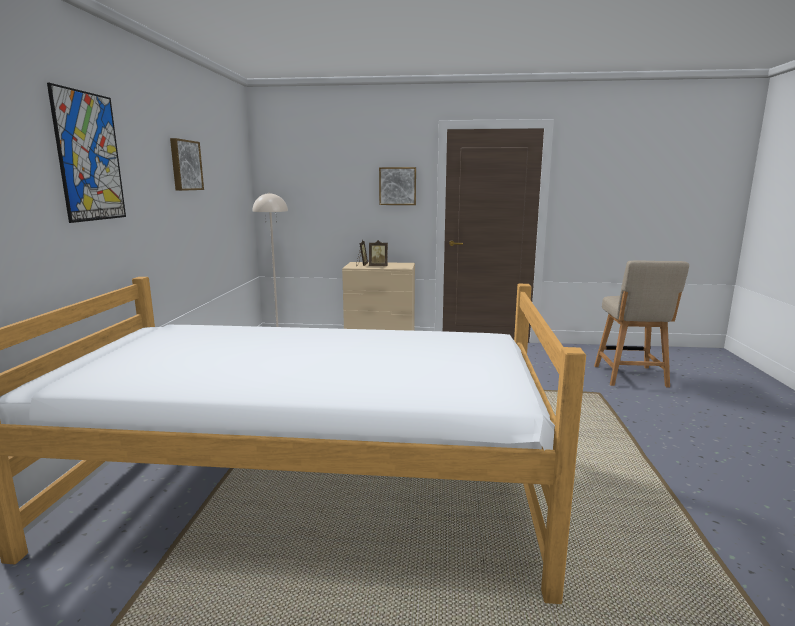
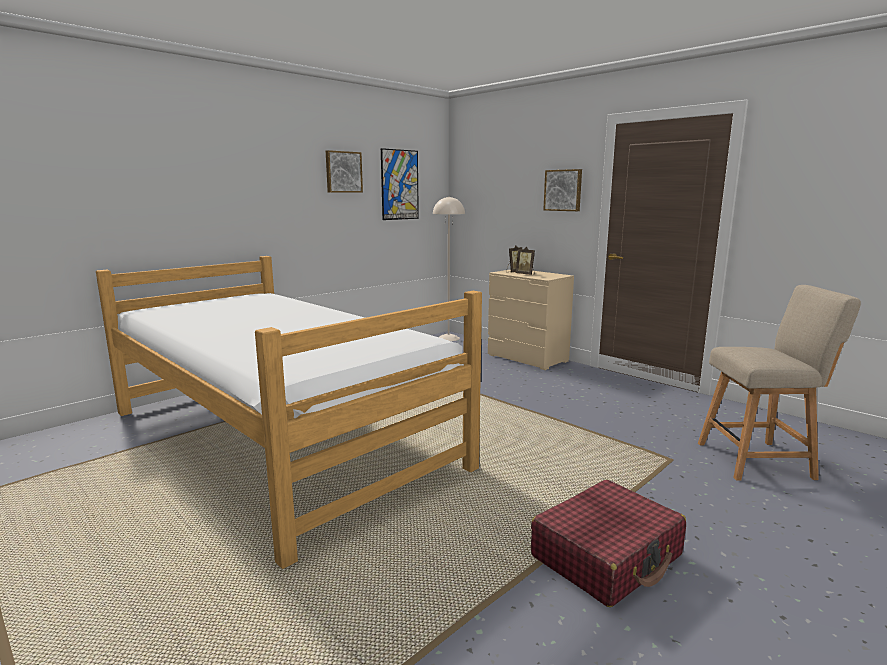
camera: 40 degrees right, 0 degrees up
picture [47,83,126,223] -> picture moved to [381,148,419,220]
beige chair [594,261,689,387] -> beige chair turned 135 degrees counterclockwise [698,285,861,481]
none -> red suitcase [531,480,686,607]

